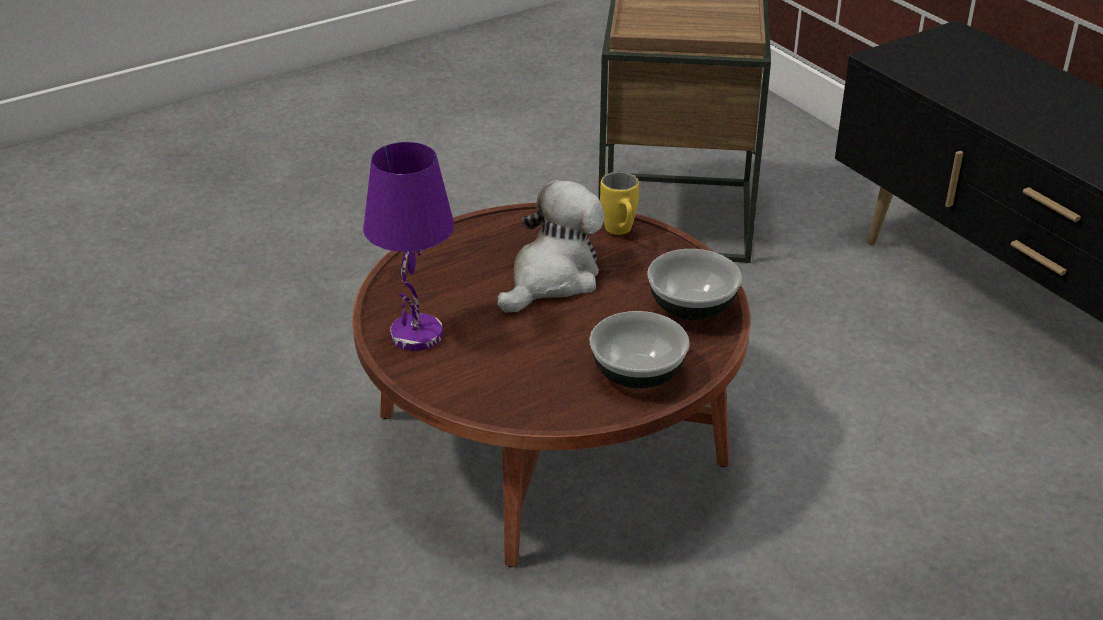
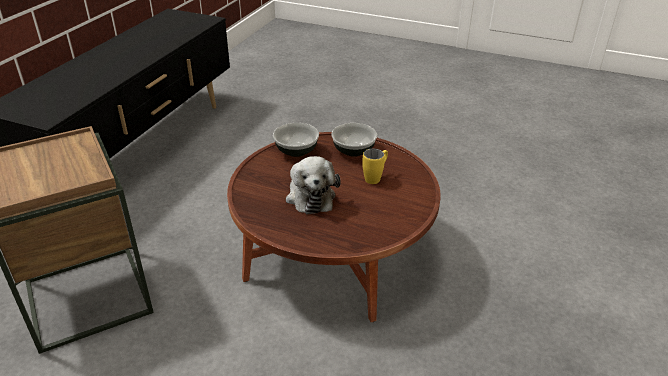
camera: 125 degrees left, 0 degrees up
purple table lamp [363,142,454,351] -> none
plush toy [498,180,605,313] -> plush toy turned 105 degrees counterclockwise [286,156,341,214]
yellow mug [600,172,639,235] -> yellow mug moved to [362,148,388,184]

